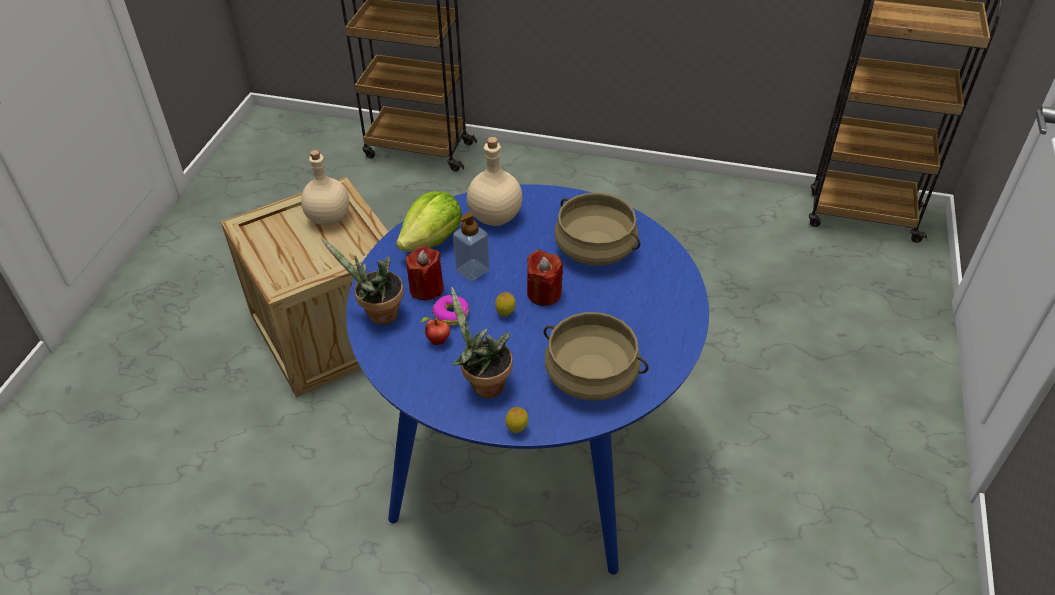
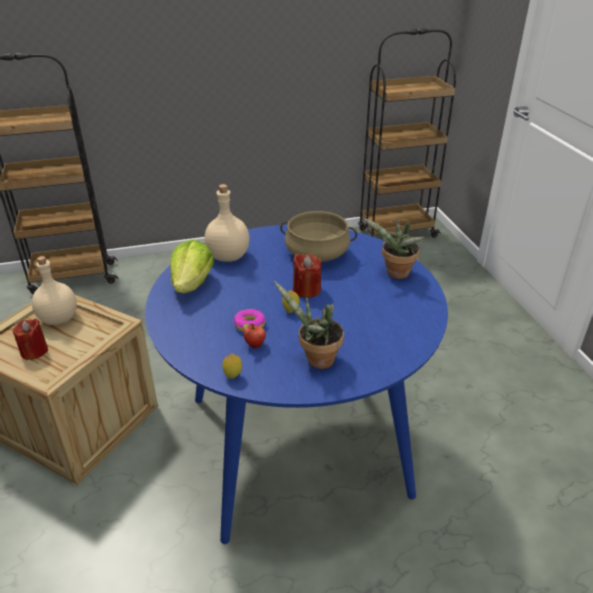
camera: 30 degrees left, 10 degrees down
potted plant [321,238,404,325] -> potted plant moved to [362,217,425,279]
red candle [406,246,444,300] -> red candle moved to [12,318,48,360]
soap dispenser [453,212,490,281] -> none
lemon [505,407,528,433] -> lemon moved to [222,353,242,379]
beige cooking pot [543,312,649,401] -> none

